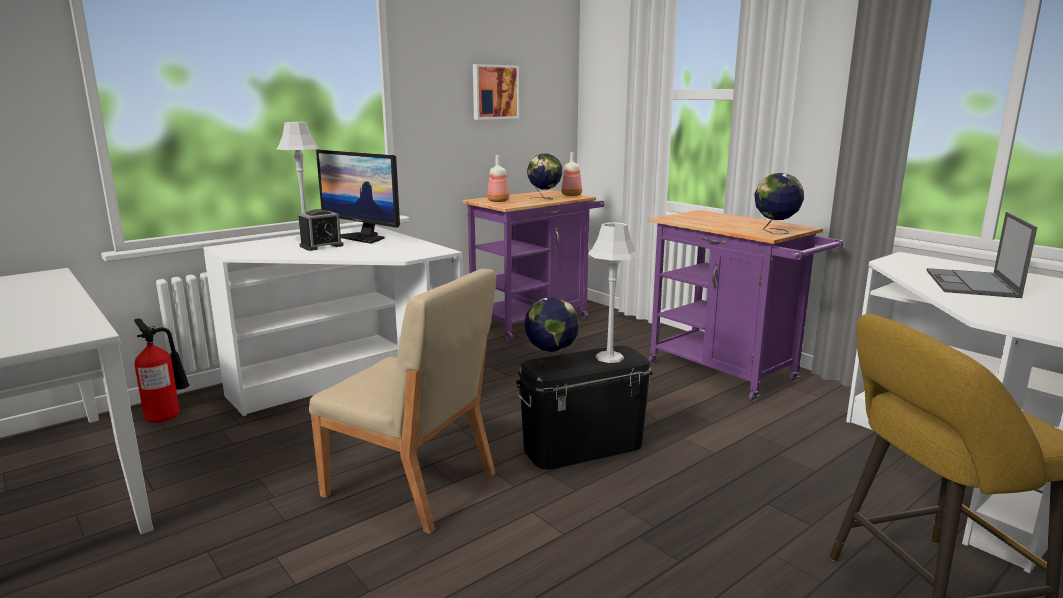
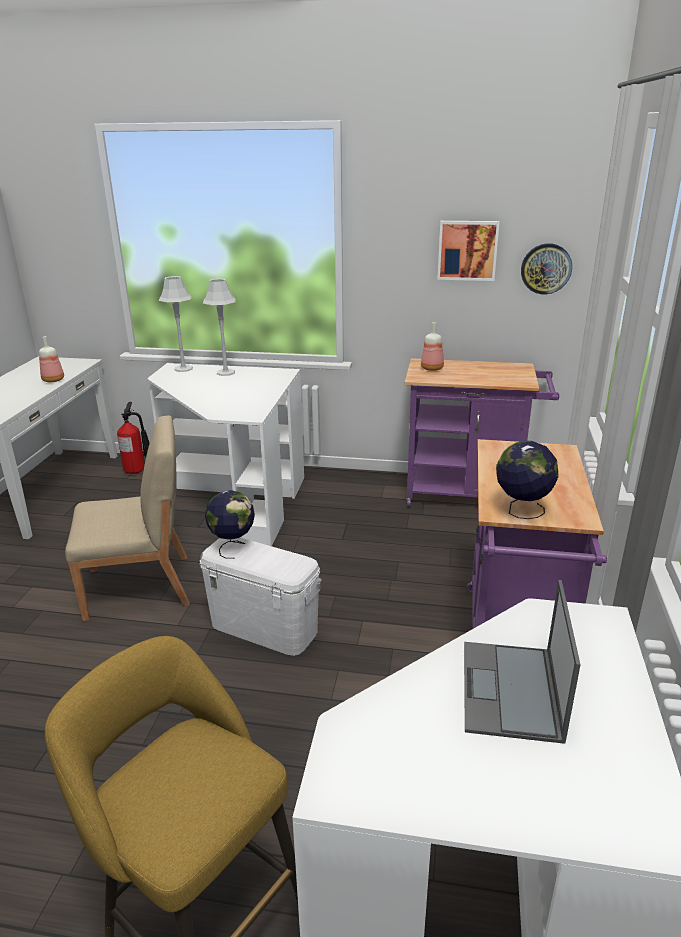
camera: 50 degrees right, 10 degrees up
alarm clock [299,209,344,251] -> none
beige chair [309,269,496,534] -> beige chair turned 90 degrees counterclockwise [65,415,190,621]
monitor [316,150,400,244] -> none
black storage box [516,346,652,470] -> white storage box [200,538,322,656]
globe [527,154,562,199] -> none
bottle [561,152,582,196] -> bottle moved to [39,336,64,382]
grey table lamp [588,222,639,363] -> grey table lamp moved to [159,276,193,372]
laptop [927,212,1037,298] -> laptop turned 60 degrees counterclockwise [464,580,580,744]
none -> wall clock [521,243,572,294]

